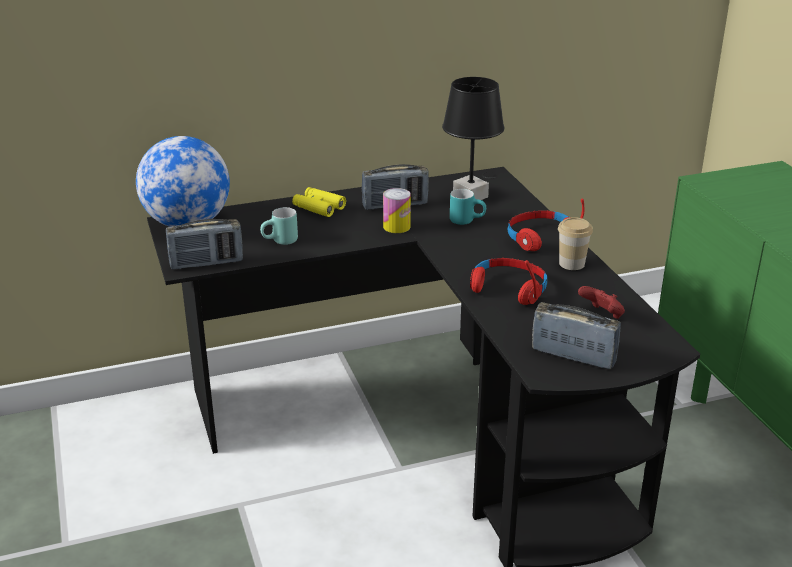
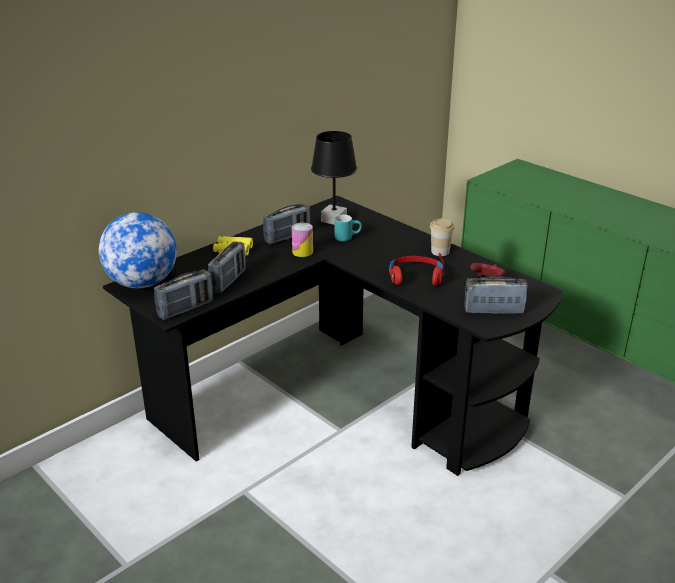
camera: 25 degrees left, 0 degrees up
turquoise mug [260,207,298,245] -> radio [208,241,246,294]
red headphones [508,199,584,251] -> none

